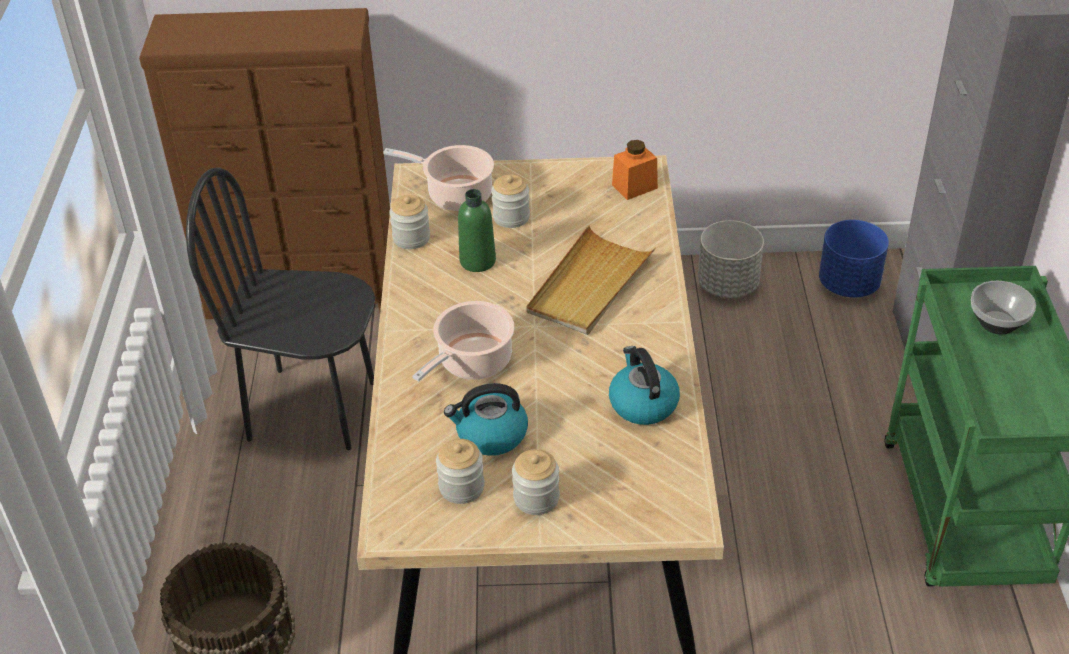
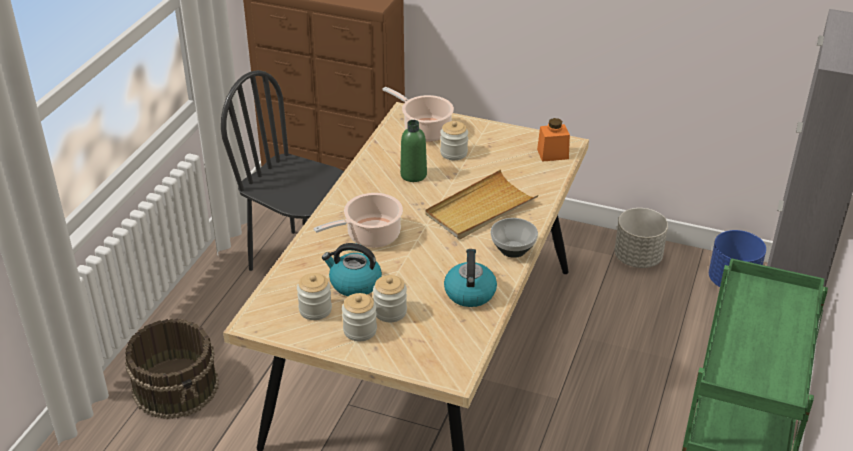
camera: 20 degrees right, 5 degrees down
jar [389,195,430,249] -> jar moved to [373,275,407,322]
bowl [971,281,1036,335] -> bowl moved to [491,218,538,258]

